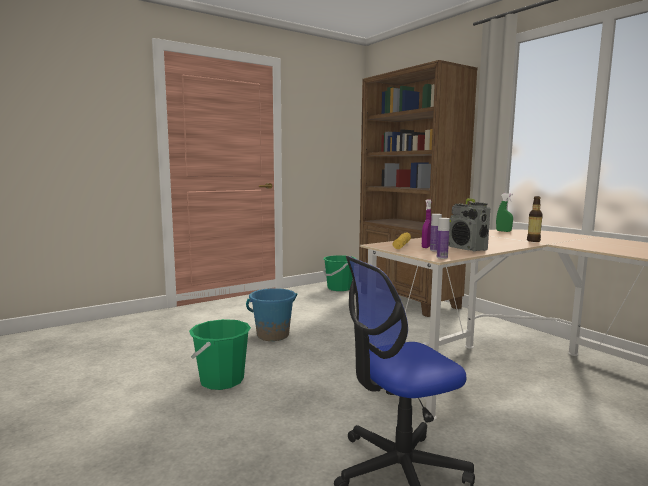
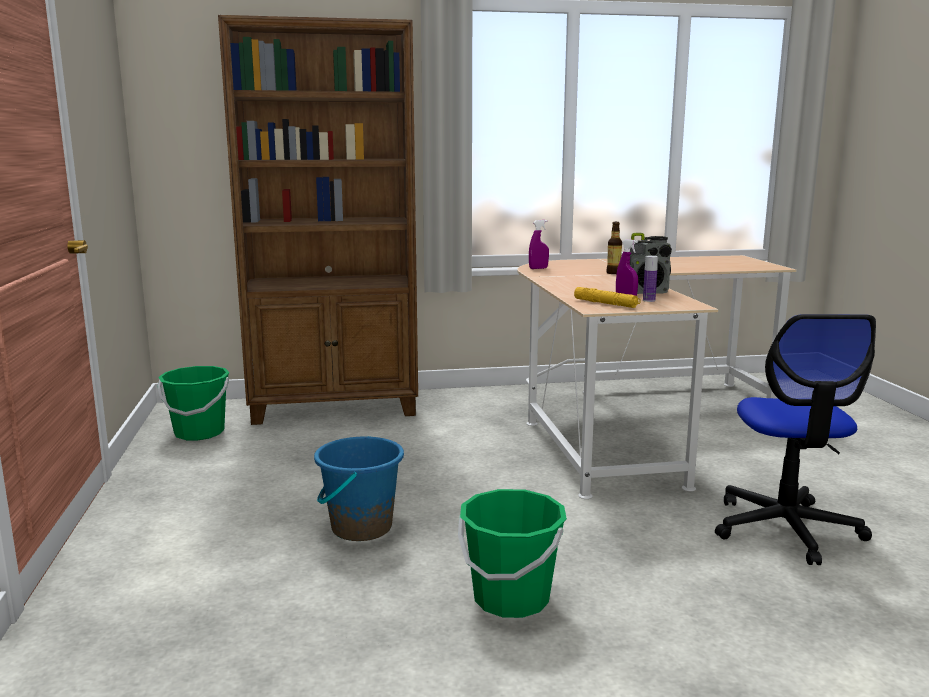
camera: 65 degrees left, 5 degrees up
bottle [437,218,450,259] -> none
green spray bottle [496,193,513,232] -> purple spray bottle [529,220,549,269]

